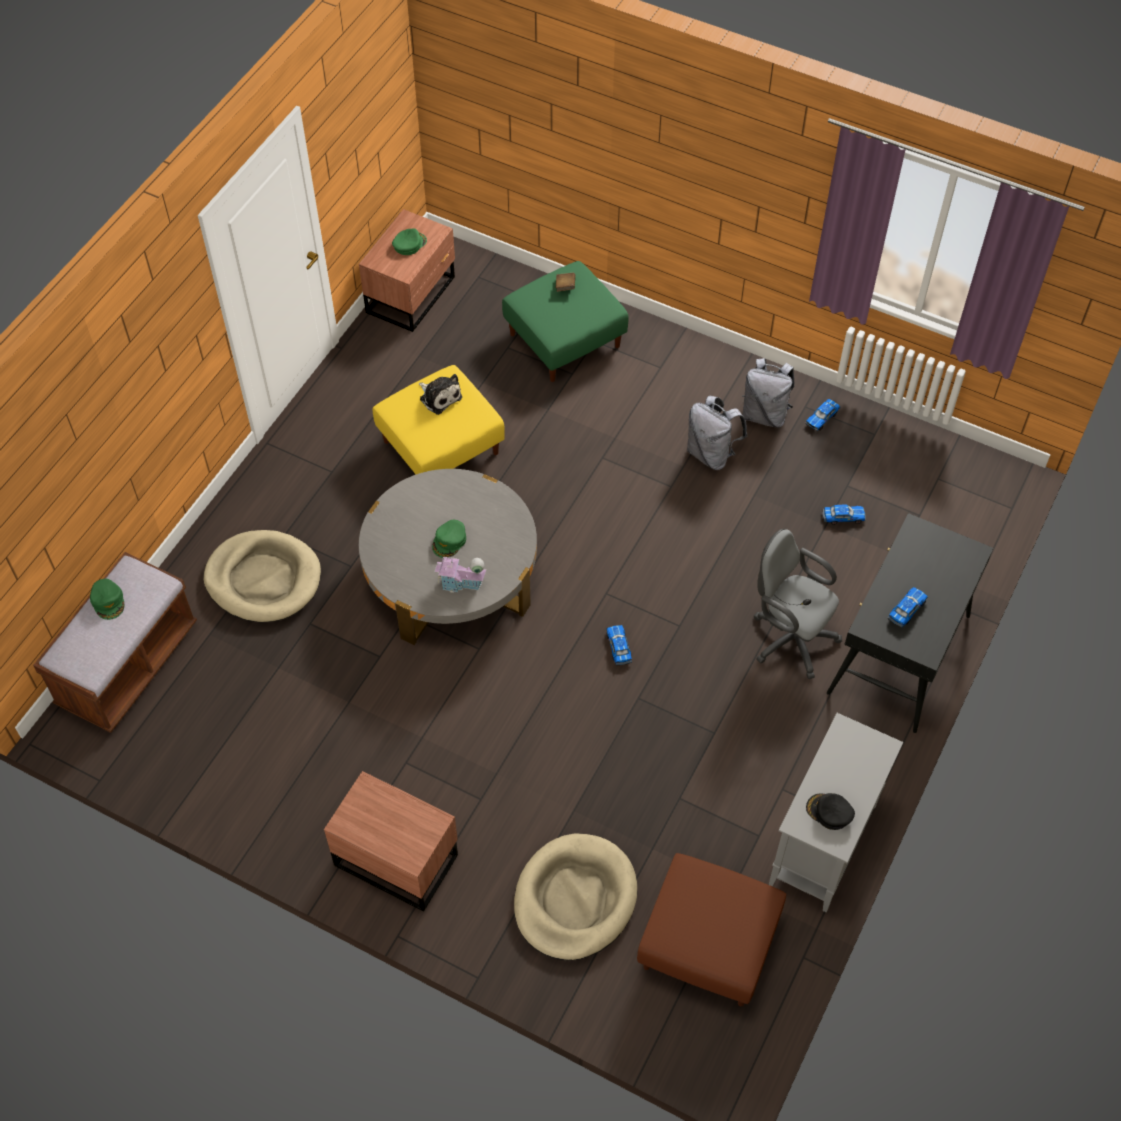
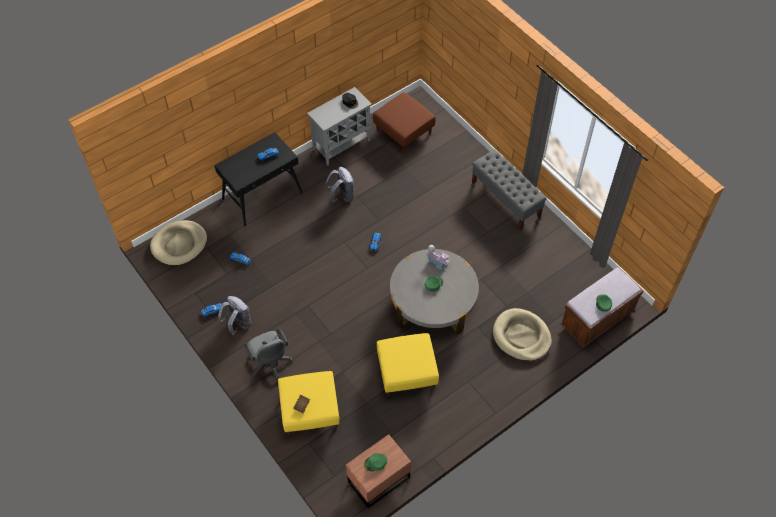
camera: 155 degrees left, 0 degrees up
brown nightstand [324,771,458,912] -> grey bench [472,149,547,230]
plush toy [419,374,462,415] -> none
green ottoman [502,261,629,382] -> yellow ottoman [278,371,339,435]
beige dog bed [514,833,637,961] -> beige dog bed moved to [150,220,207,266]
grey backpack [687,396,748,470] -> grey backpack moved to [325,167,354,202]
grey office chair [753,529,842,679] -> grey office chair moved to [244,328,293,382]

